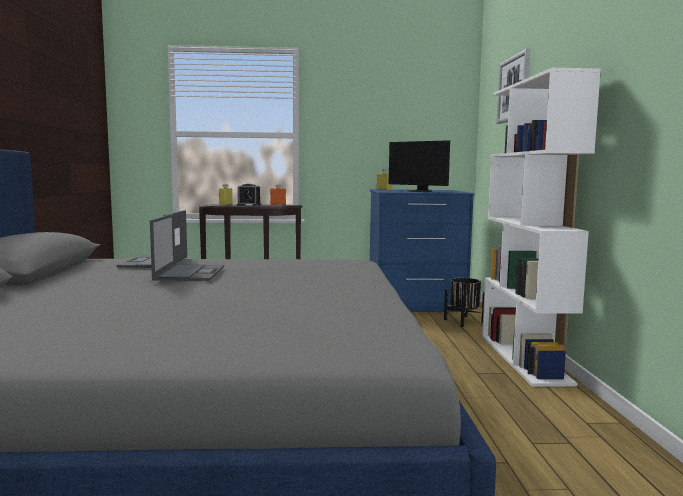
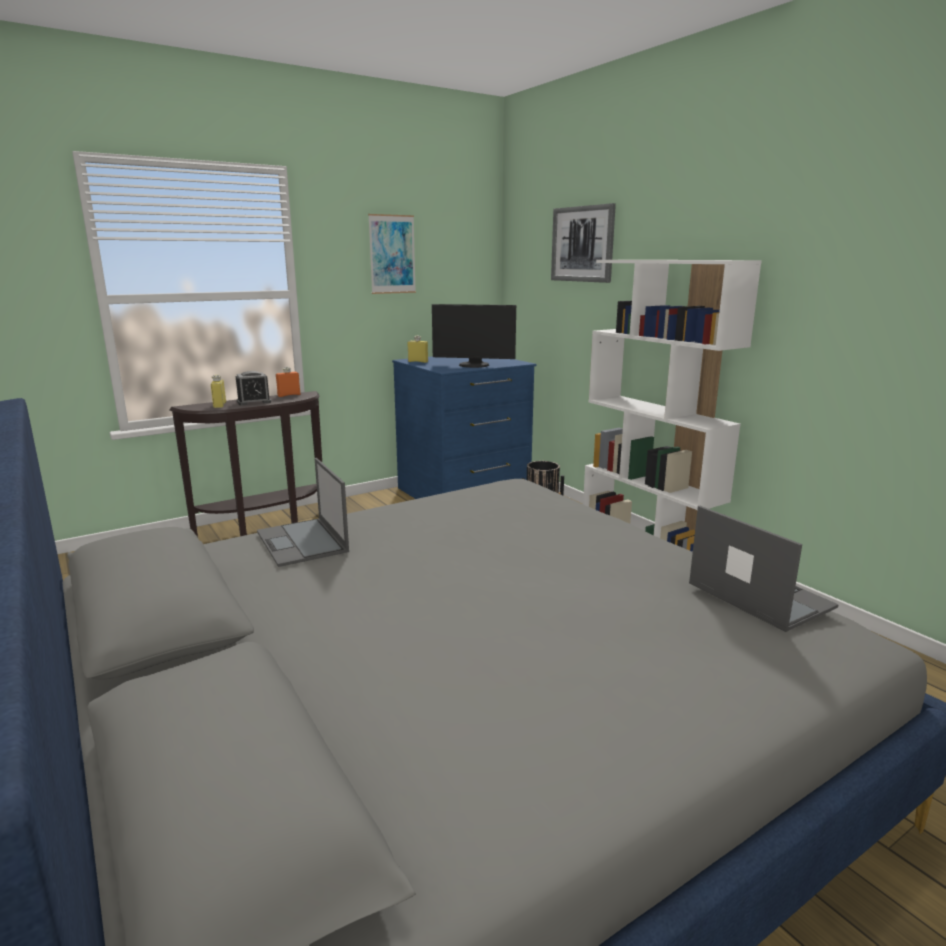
camera: 30 degrees left, 10 degrees up
laptop [150,214,224,281] -> laptop moved to [689,506,839,632]
none -> picture [368,214,416,294]

